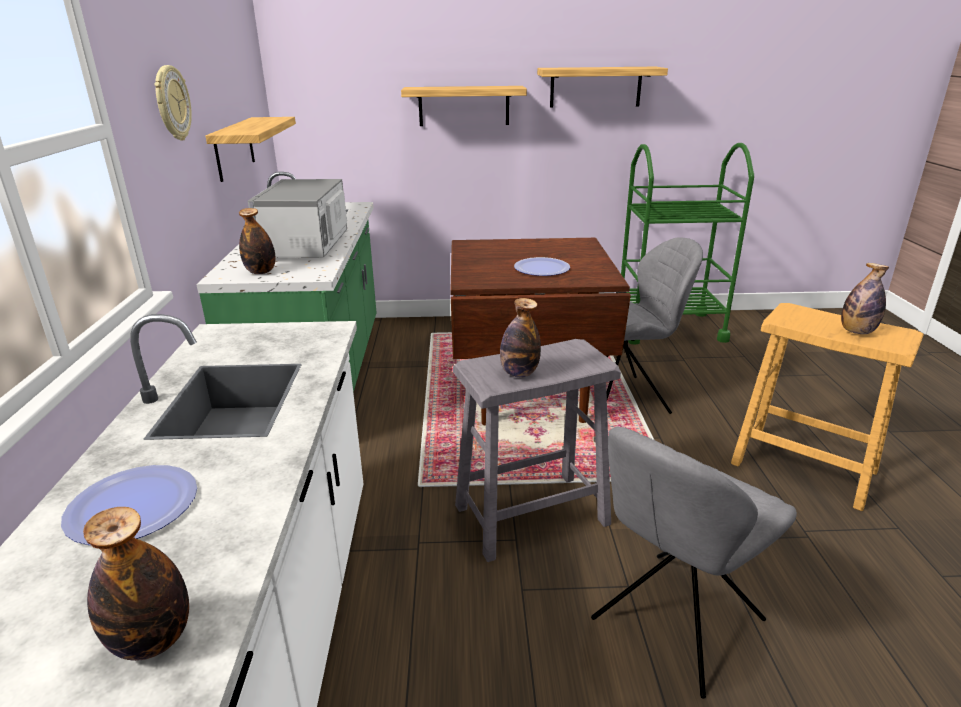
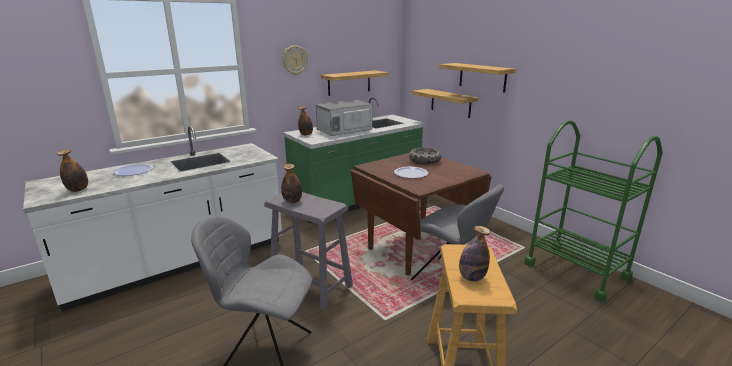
camera: 55 degrees right, 5 degrees down
shelf [537,67,668,108] -> shelf moved to [412,89,479,118]
none -> bowl [409,147,441,164]

